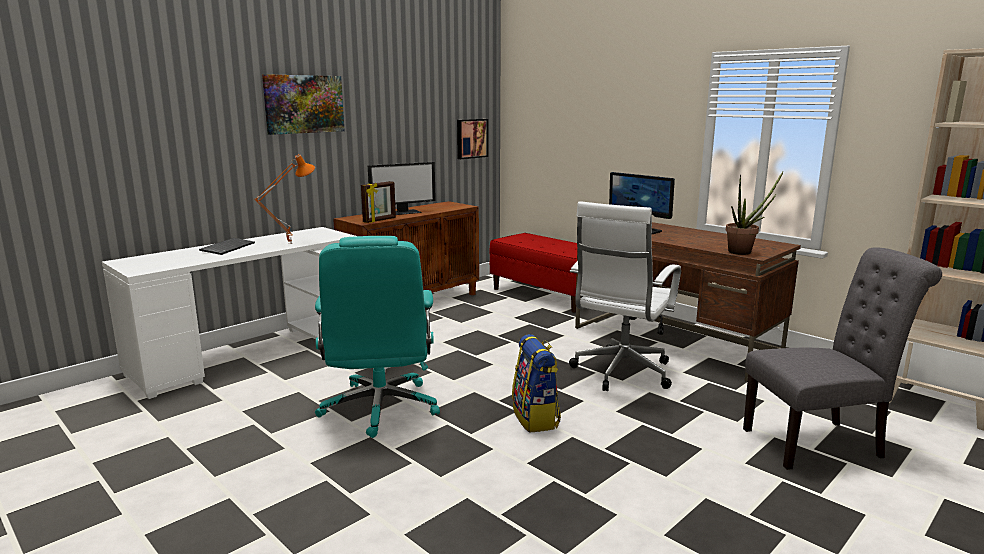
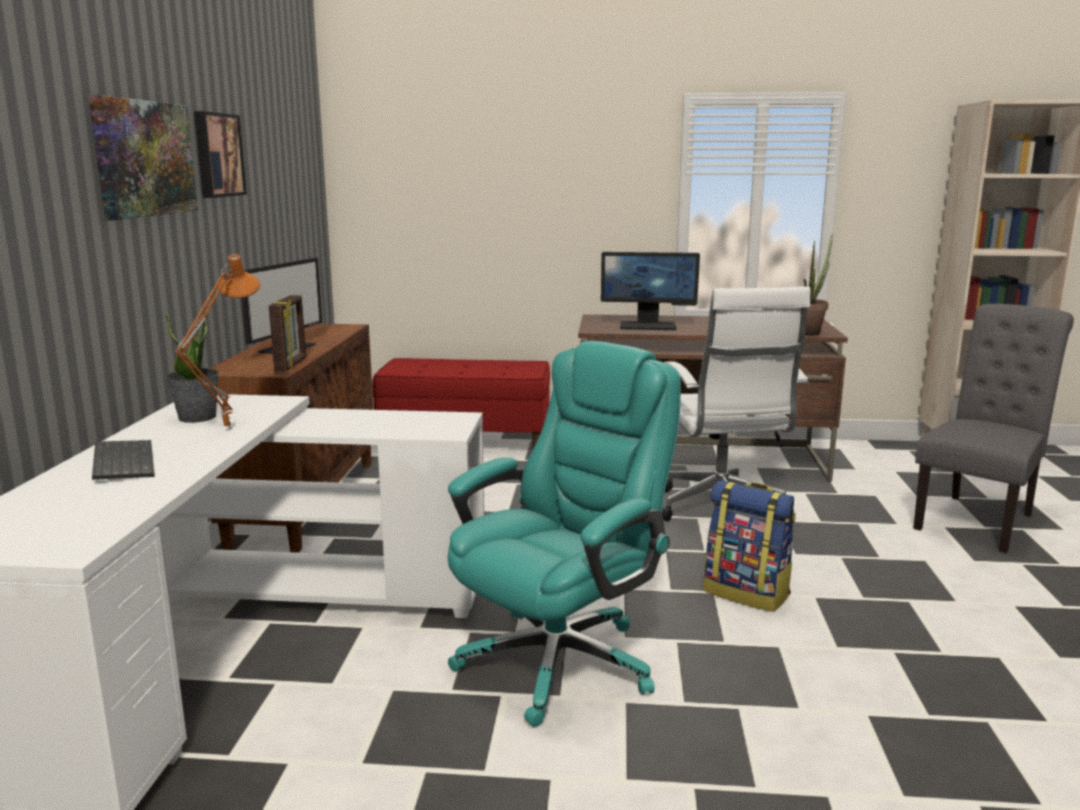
camera: 40 degrees left, 0 degrees up
turquoise office chair [315,236,440,438] -> turquoise office chair turned 90 degrees counterclockwise [448,341,681,727]
picture [457,119,488,159] -> picture moved to [194,111,247,198]
none -> potted plant [166,310,219,423]

